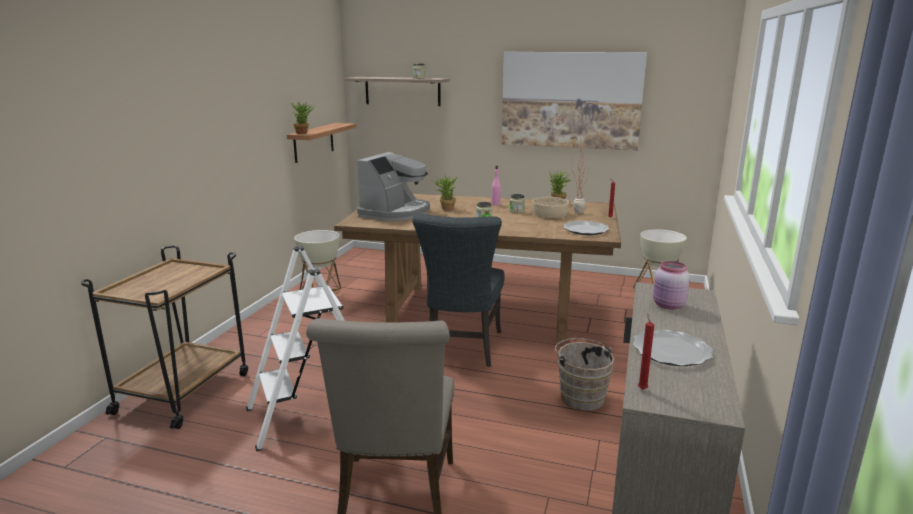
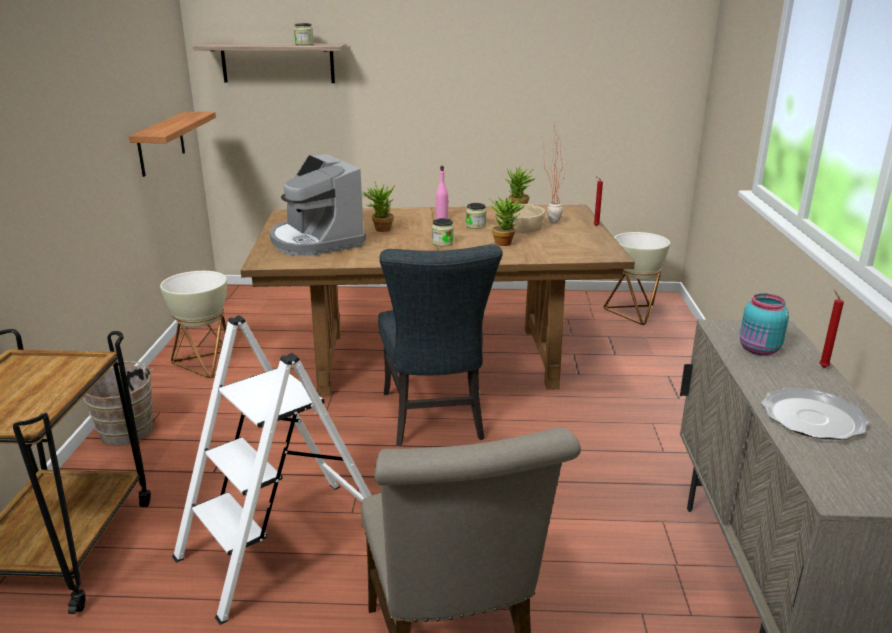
camera: 15 degrees left, 5 degrees up
potted plant [290,102,314,134] -> potted plant moved to [488,196,526,246]
coffee machine [357,152,430,221] -> coffee machine turned 135 degrees clockwise [270,154,366,256]
picture [502,52,647,151] -> none
brown bucket [555,338,614,411] -> brown bucket moved to [84,361,153,446]
plate [564,221,609,235] -> none
red candle [638,313,654,390] -> red candle moved to [819,290,844,368]
pink jar [653,261,690,310] -> turquoise jar [740,293,789,355]

